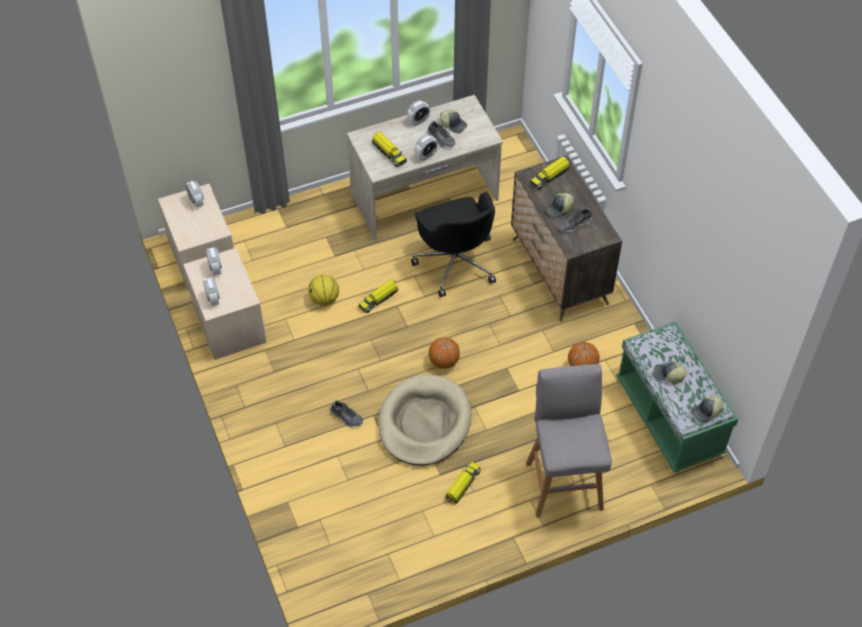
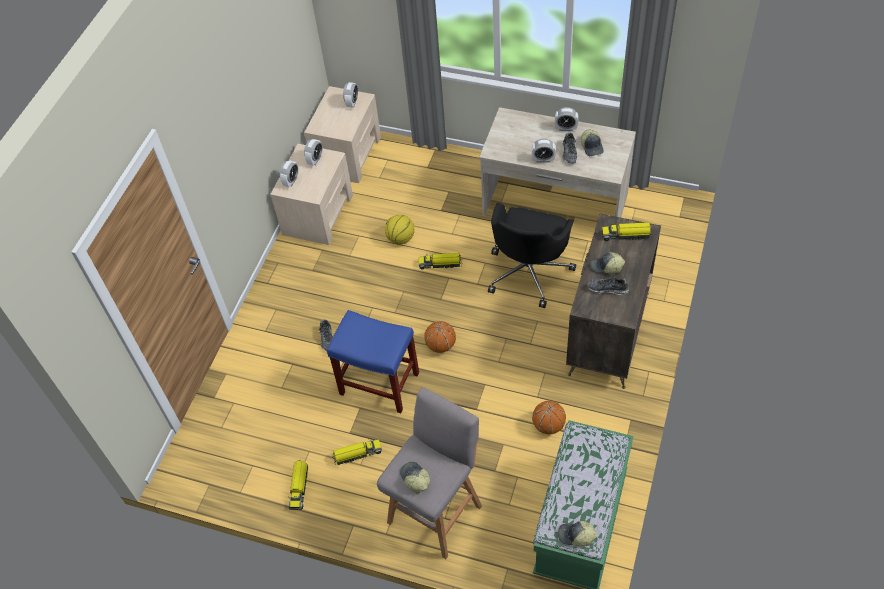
camera: 45 degrees right, 0 degrees up
toy truck [372,131,407,167] -> toy truck moved to [288,460,308,510]
beige dog bed [378,375,472,466] -> blue stool [327,310,419,413]
cap [653,362,687,383] -> cap moved to [400,462,430,494]

